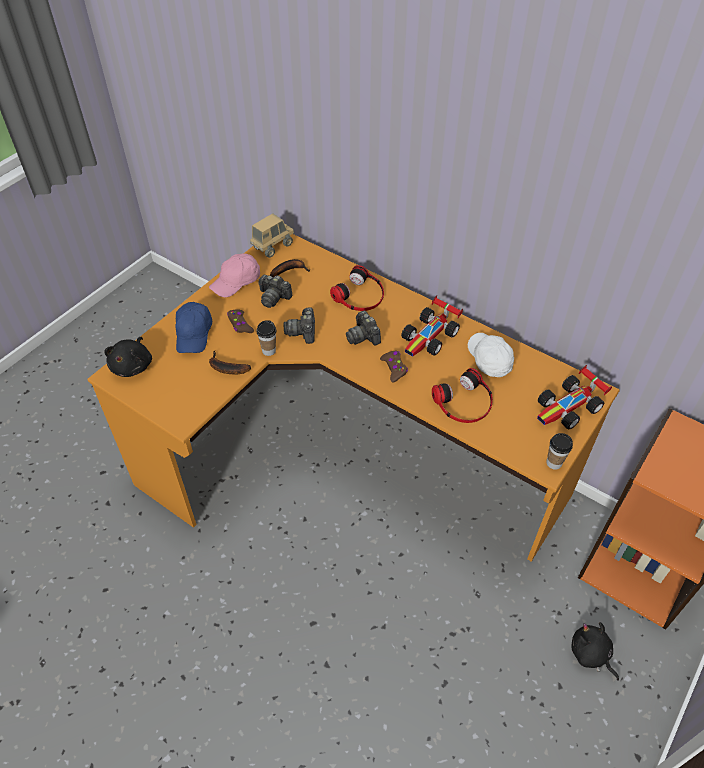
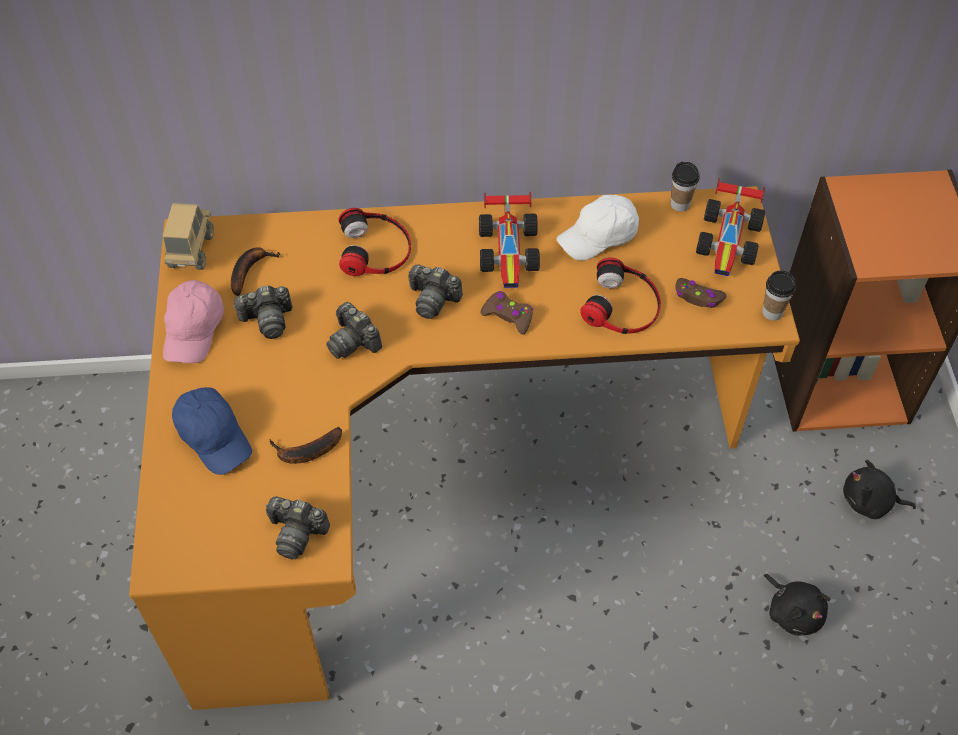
camera: 40 degrees left, 5 degrees up
black plush toy [104,337,152,377] -> black plush toy moved to [764,574,830,636]
brown game controller [227,310,254,333] -> brown game controller moved to [675,278,727,308]
cup [257,320,276,356] -> cup moved to [671,162,700,212]
white cap [468,333,514,377] -> white cap turned 60 degrees counterclockwise [557,195,639,260]
none -> camera [265,496,330,559]

